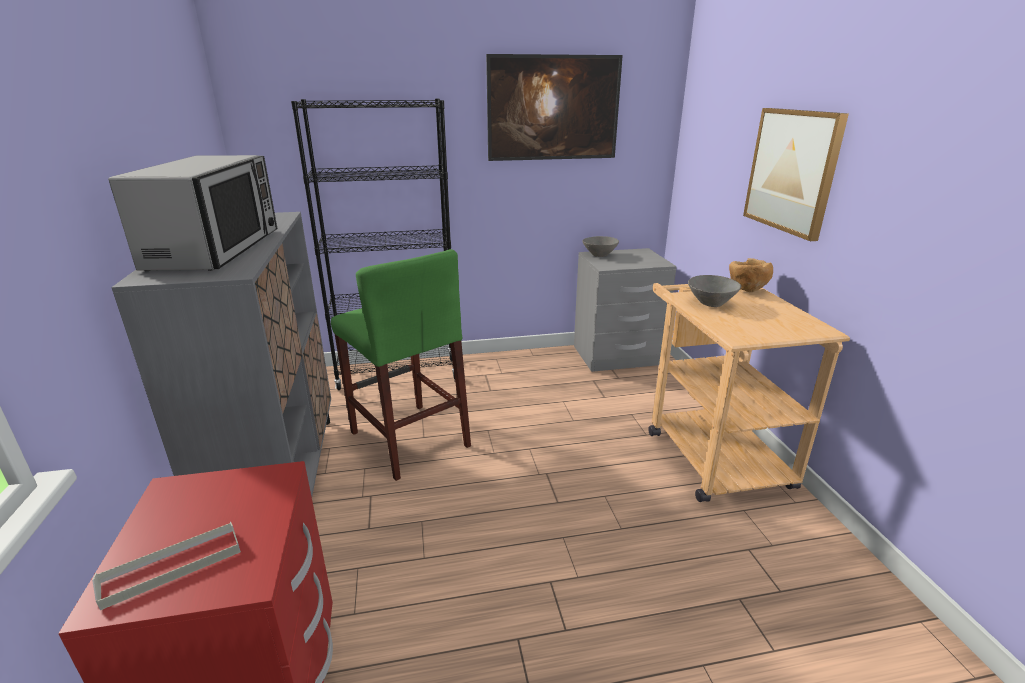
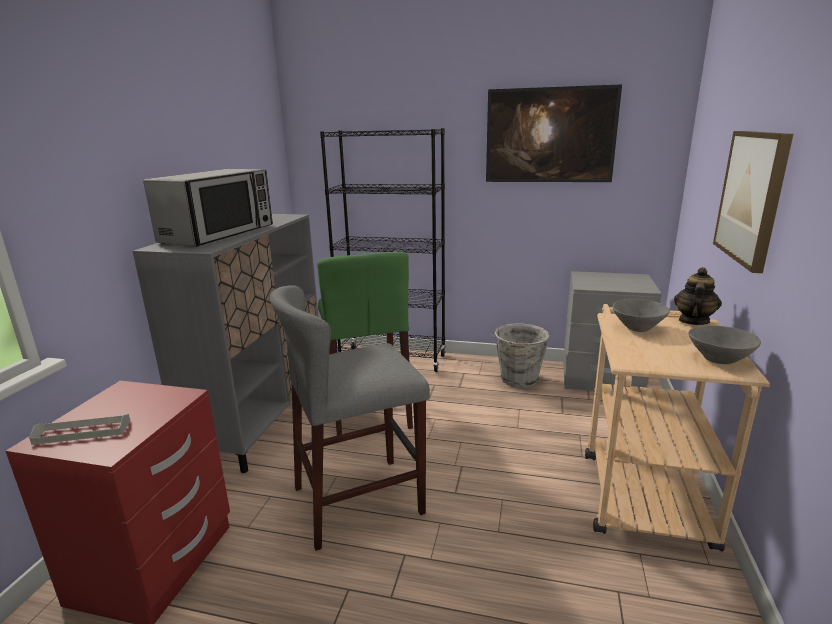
camera: 25 degrees right, 5 degrees down
grey bowl [582,236,619,257] -> grey bowl moved to [688,326,761,364]
brown bowl [729,258,773,292] -> teapot [674,267,722,325]
none -> grey stool [270,285,430,551]
none -> grey bucket [491,323,551,388]

